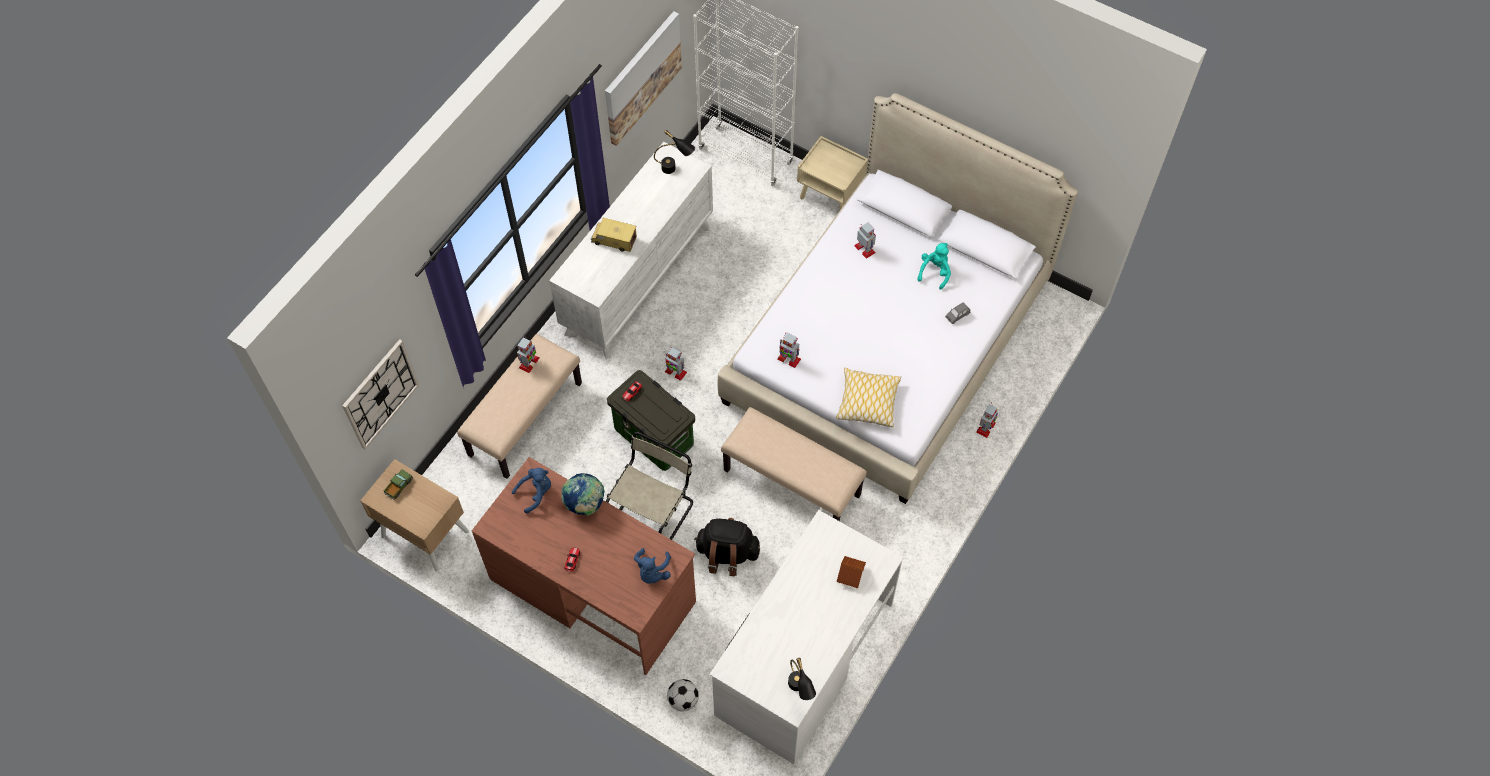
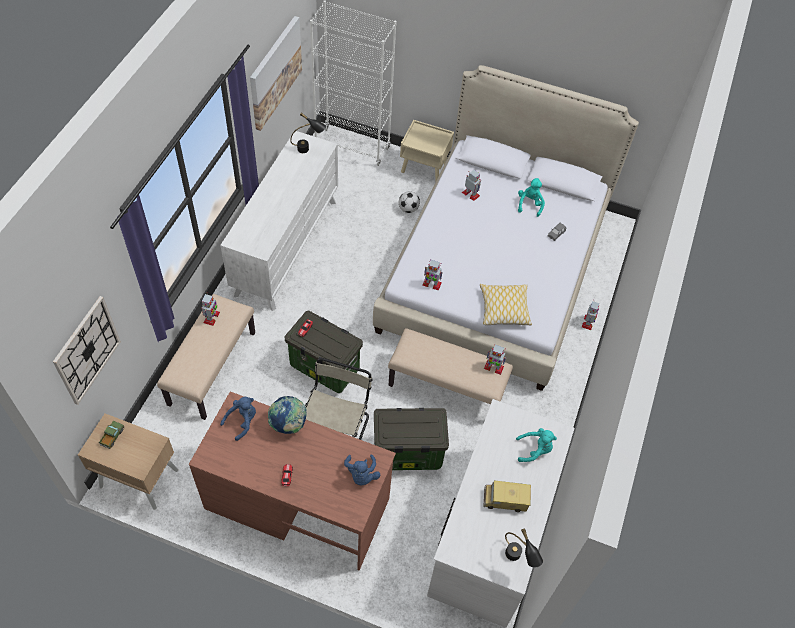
camera: 15 degrees left, 5 degrees down
toy truck [591,218,637,252] -> toy truck moved to [483,480,531,512]
toy robot [665,347,687,381] -> toy robot moved to [484,345,506,375]
football [667,679,699,711] -> football moved to [399,191,420,213]
black backpack [694,518,760,576] -> storage box [374,408,449,470]
toy house [837,556,866,588] -> turquoise plush toy [516,428,557,462]

